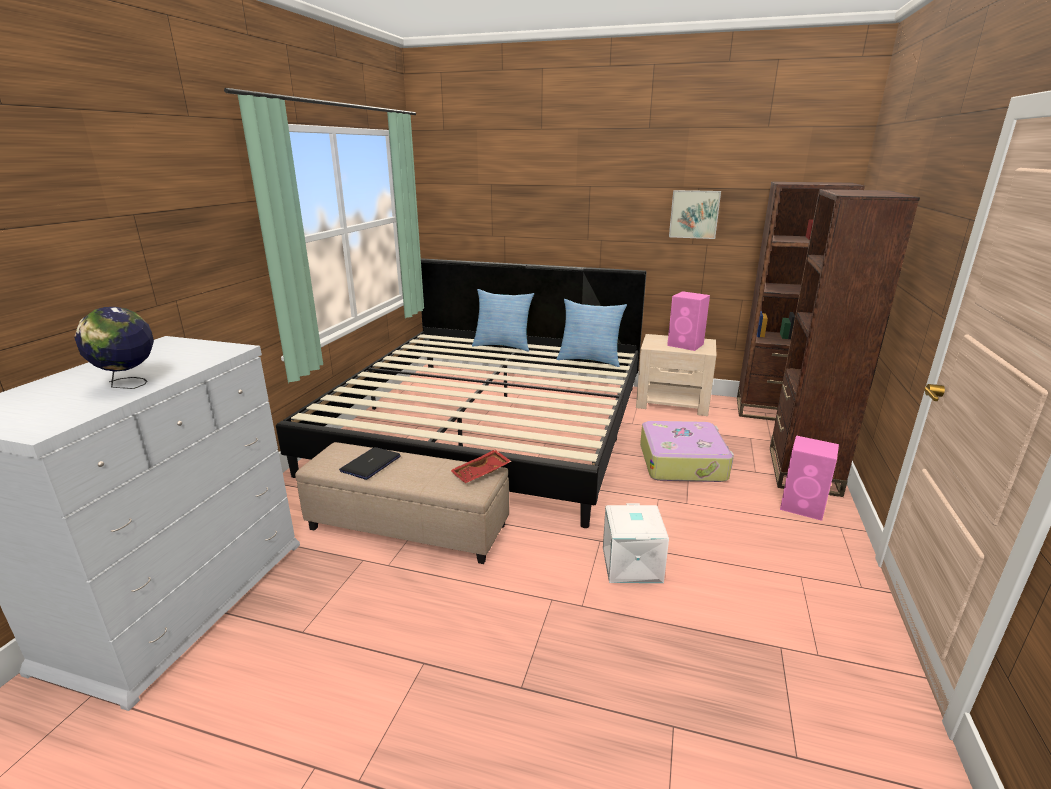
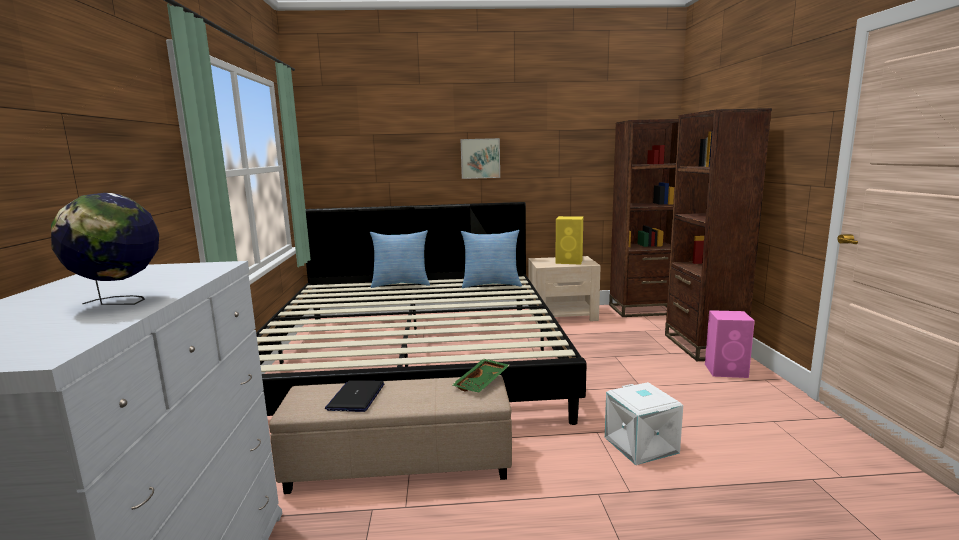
camera: 20 degrees left, 10 degrees down
red tray [450,450,512,483] -> green tray [452,359,509,392]
suitcase [640,421,734,482] -> none
pink speaker [667,291,710,351] -> yellow speaker [555,216,583,265]
picture [669,190,721,239] -> picture moved to [460,138,500,179]

